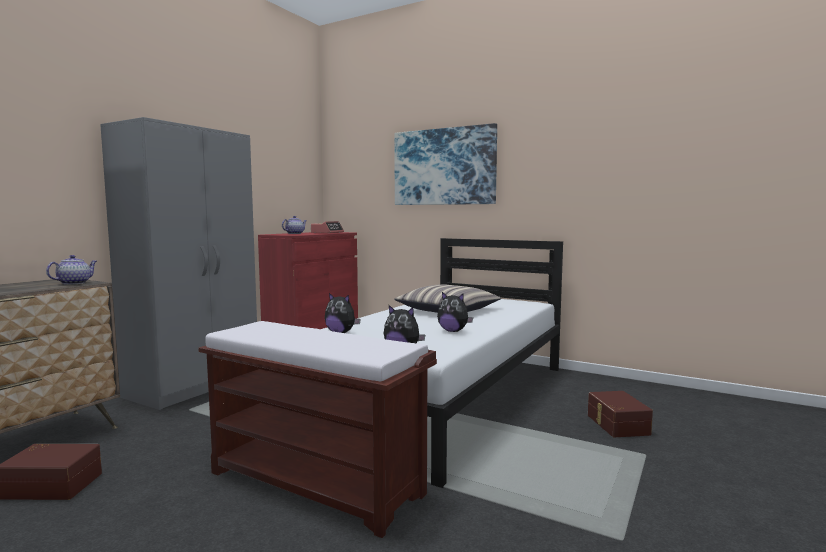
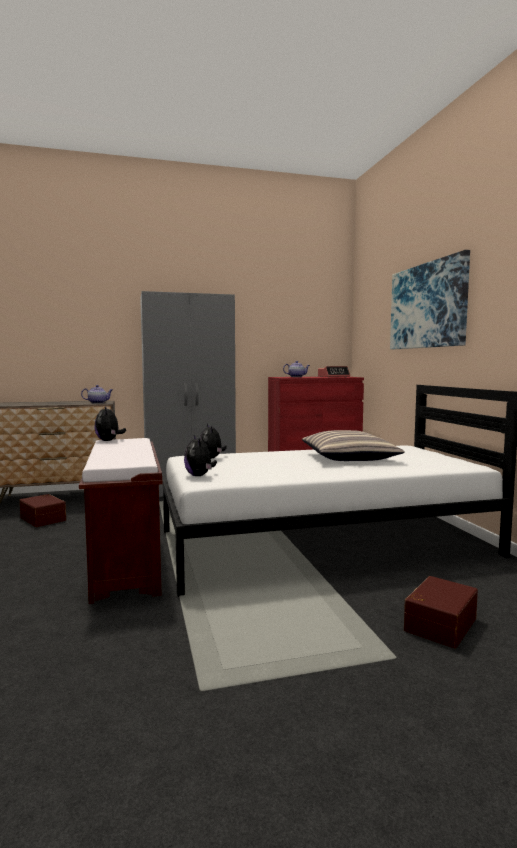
camera: 45 degrees right, 0 degrees up
plush toy [437,292,473,332] -> plush toy moved to [94,406,126,441]

